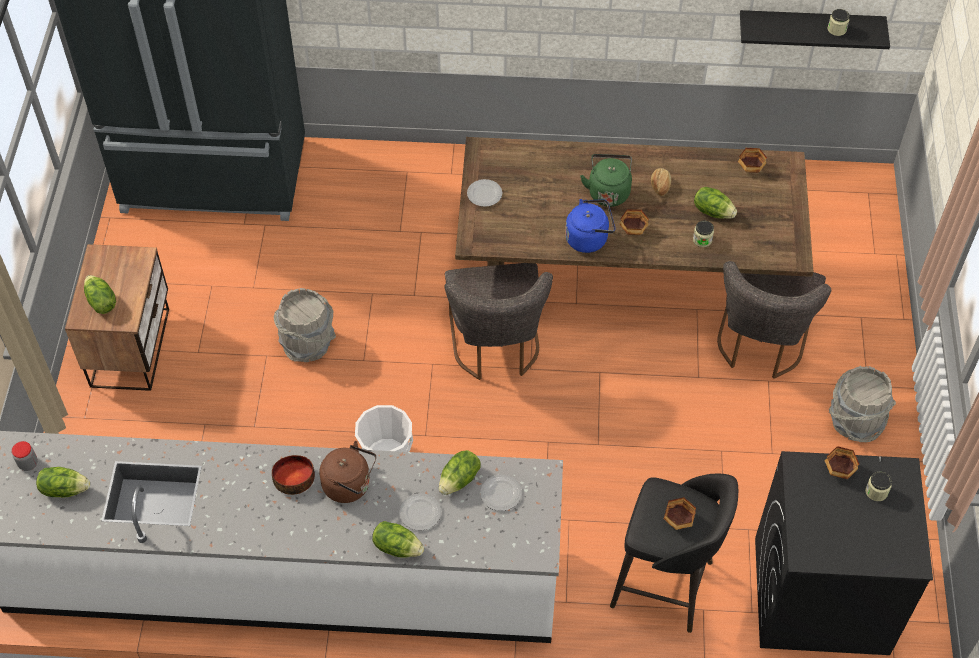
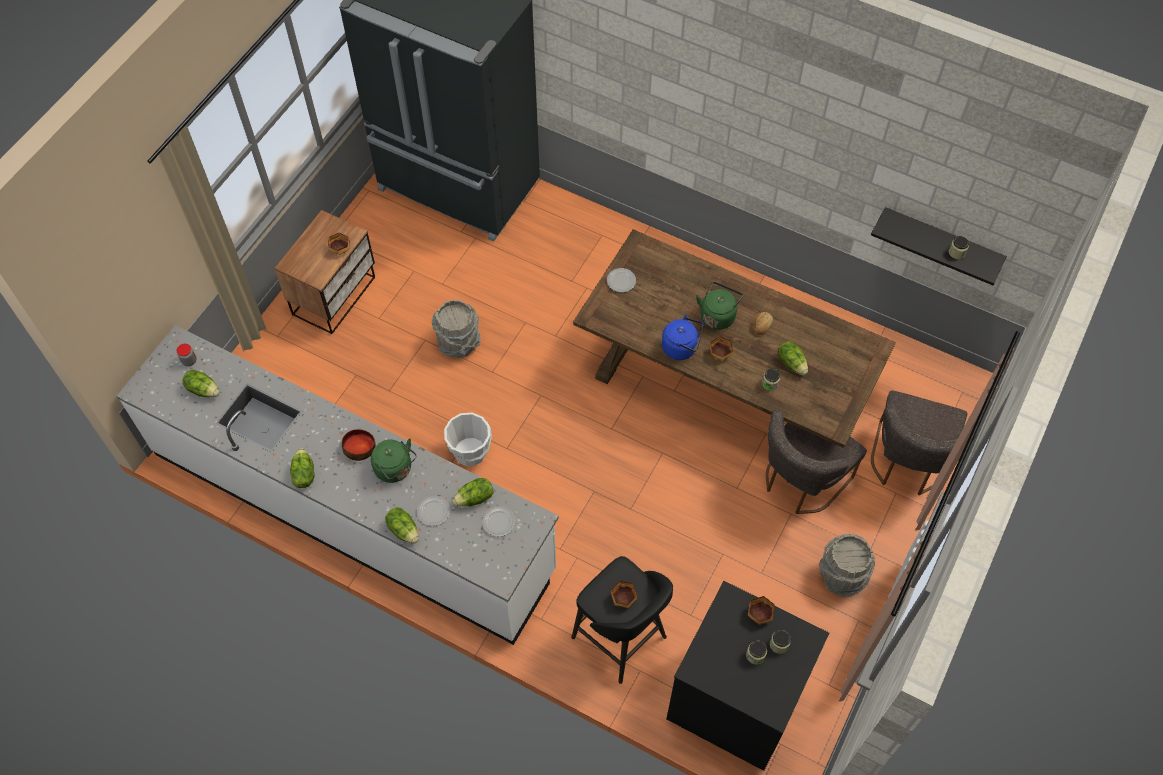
camera: 25 degrees right, 5 degrees up
lettuce [84,275,116,314] -> lettuce moved to [290,448,314,488]
brown kettle [319,441,376,503] -> green kettle [371,439,416,483]
grey chair [444,263,553,380] -> grey chair moved to [871,390,977,495]
bowl [738,148,767,173] -> bowl moved to [328,233,350,255]
none -> jar [746,641,767,665]

